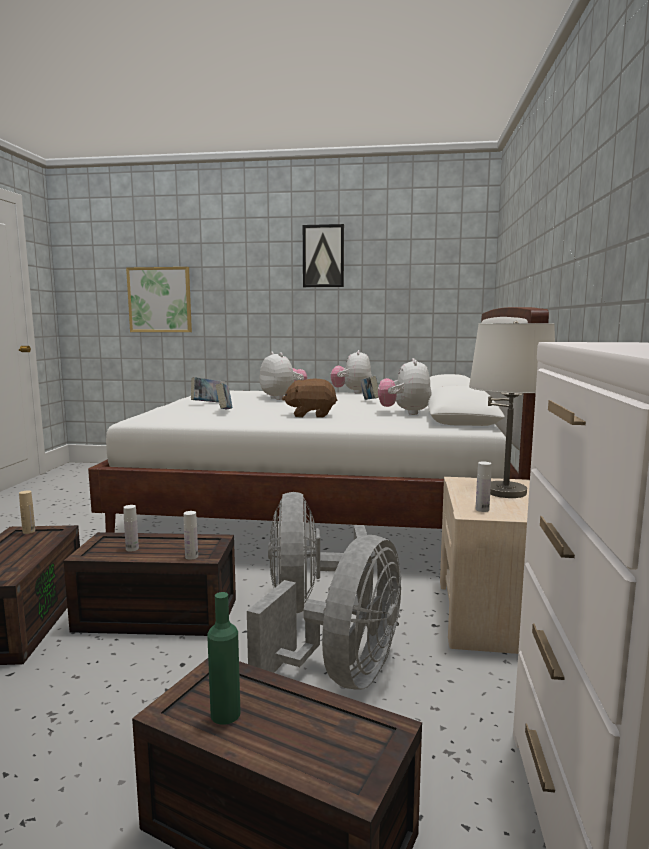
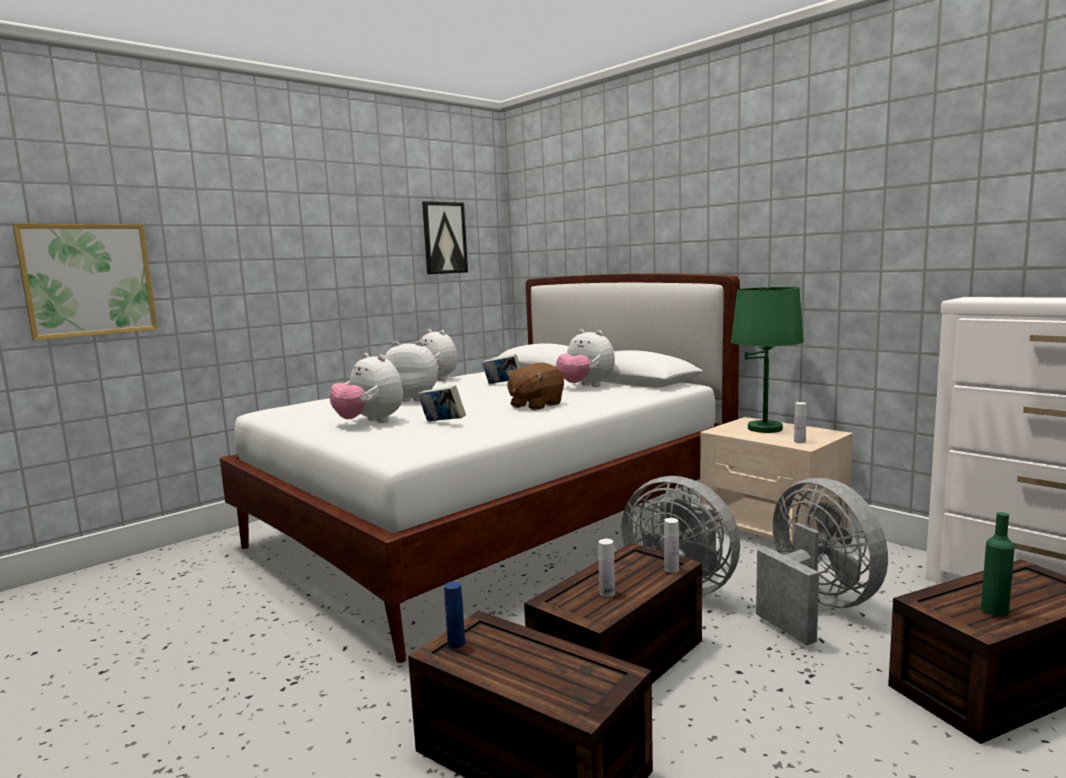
camera: 50 degrees left, 0 degrees up
beige bottle [19,490,35,534] -> blue bottle [444,581,465,648]
book [191,377,225,403] -> plush toy [330,353,403,423]
picture [303,224,344,287] -> picture moved to [422,201,468,274]
white table lamp [469,321,555,498] -> green table lamp [731,287,804,433]

